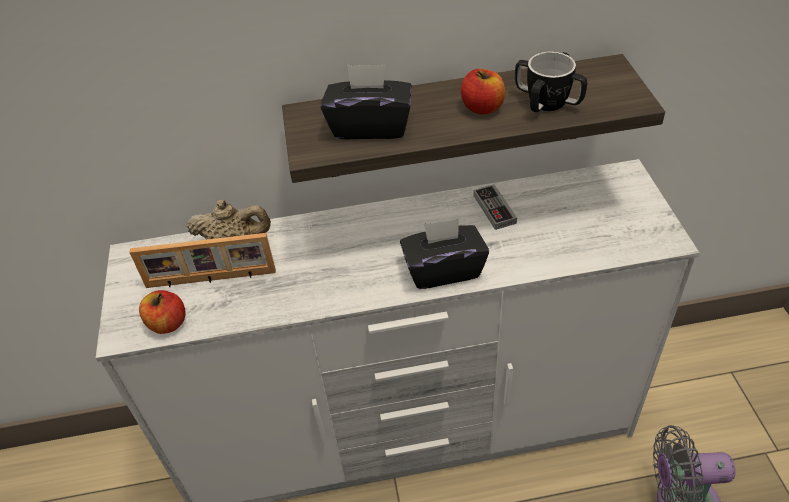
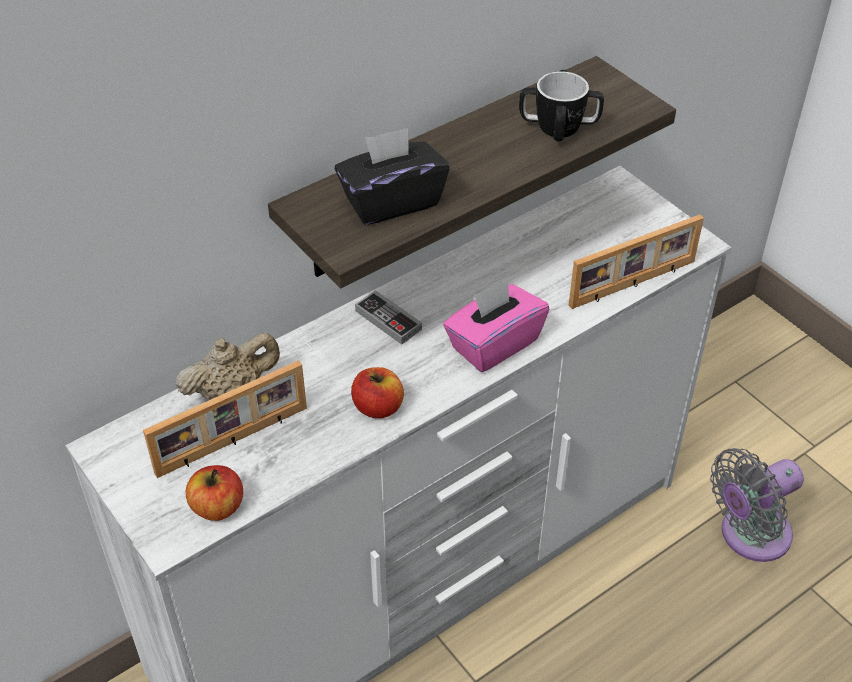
camera: 30 degrees left, 0 degrees up
black tissue box [400,218,489,289] -> pink tissue box [443,279,549,372]
apple [461,69,505,114] -> apple moved to [351,367,404,418]
game controller [473,184,517,230] -> game controller moved to [355,290,422,345]
none -> picture frame [569,214,704,309]

